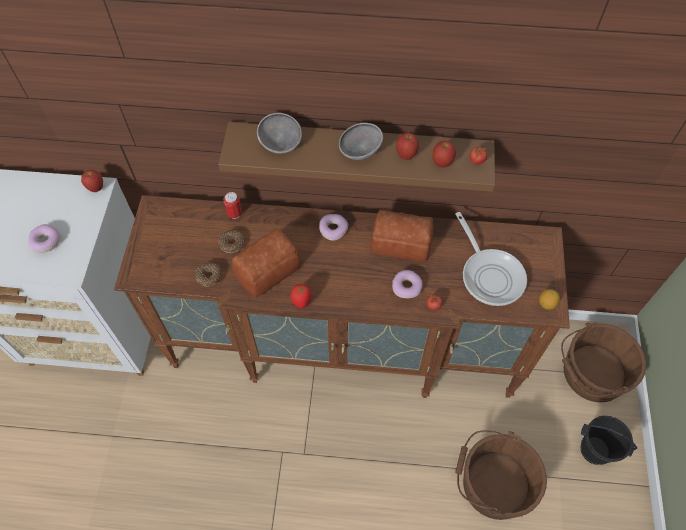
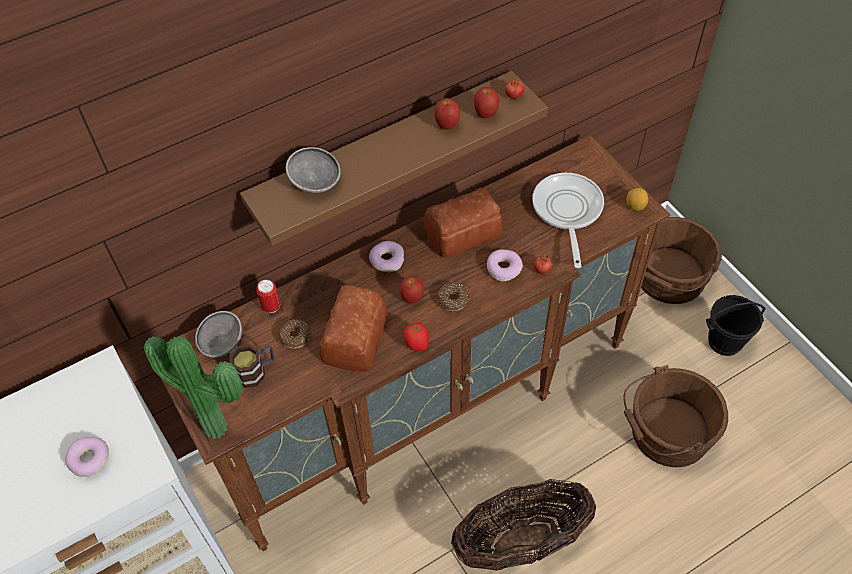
camera: 35 degrees left, 5 degrees down
apple [81,170,103,192] -> apple moved to [399,276,424,304]
donut [195,262,222,287] -> donut moved to [437,282,469,311]
grey bowl [339,123,383,160] -> grey bowl moved to [195,311,242,358]
frying pan [456,212,527,306] -> frying pan turned 120 degrees counterclockwise [532,173,604,268]
none -> potted plant [144,336,243,439]
none -> mug [229,344,274,388]
none -> basket [451,479,596,571]

